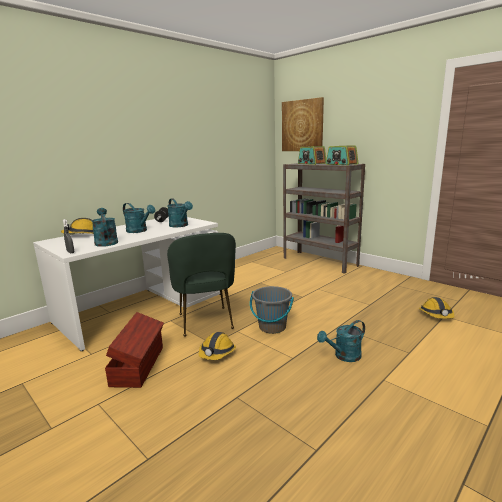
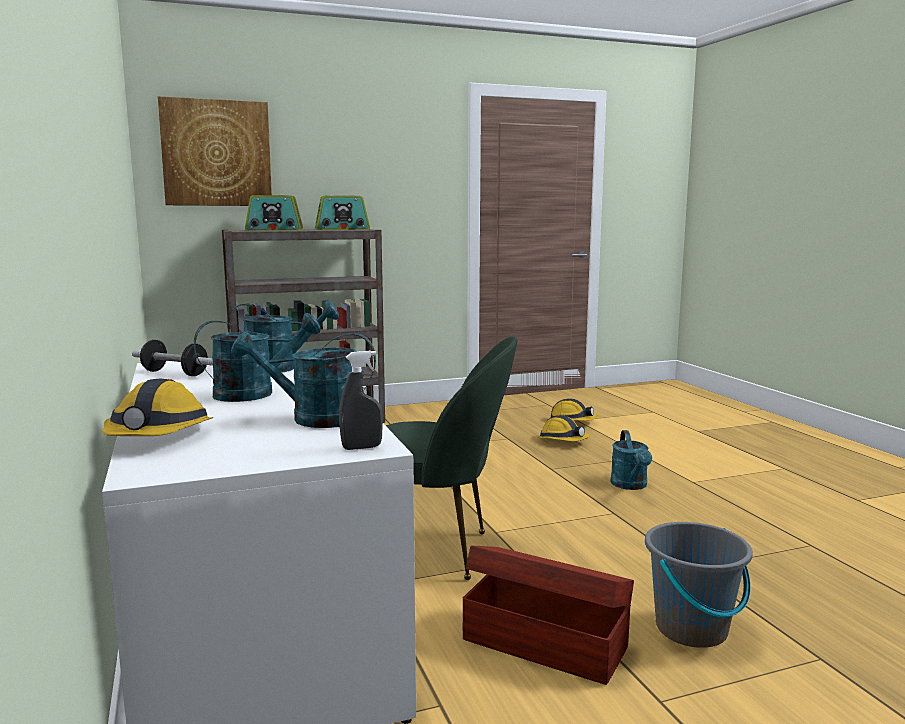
camera: 65 degrees left, 5 degrees down
hard hat [199,332,236,360] -> hard hat moved to [538,415,590,441]
grey bucket [250,286,294,334] -> grey bucket moved to [645,522,753,648]

